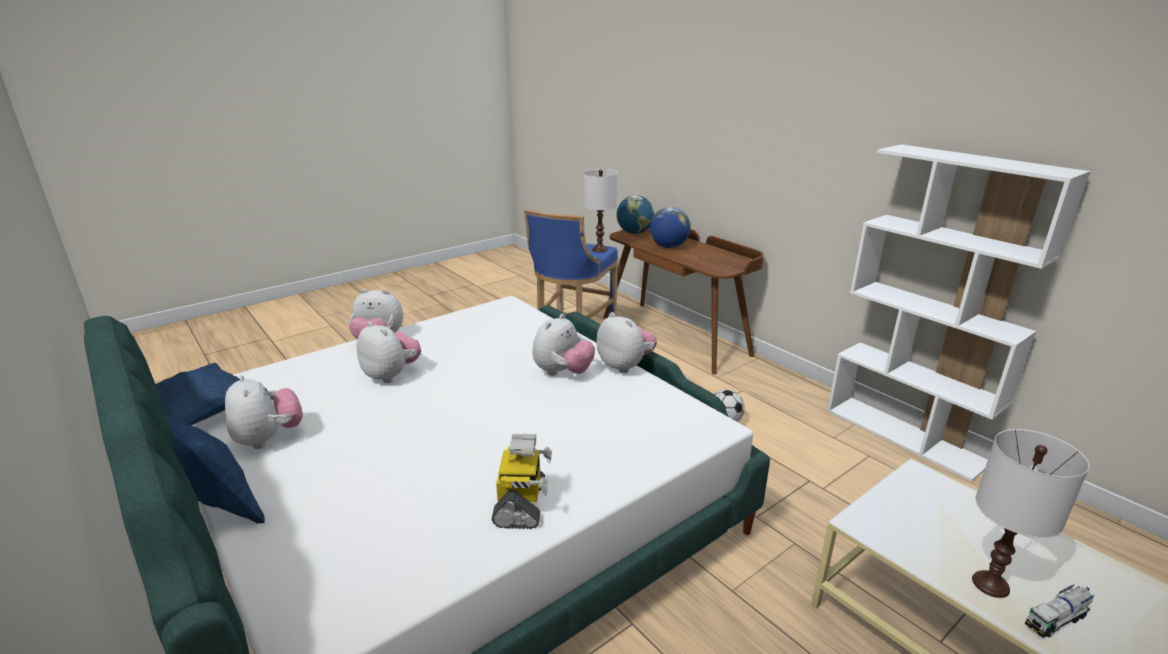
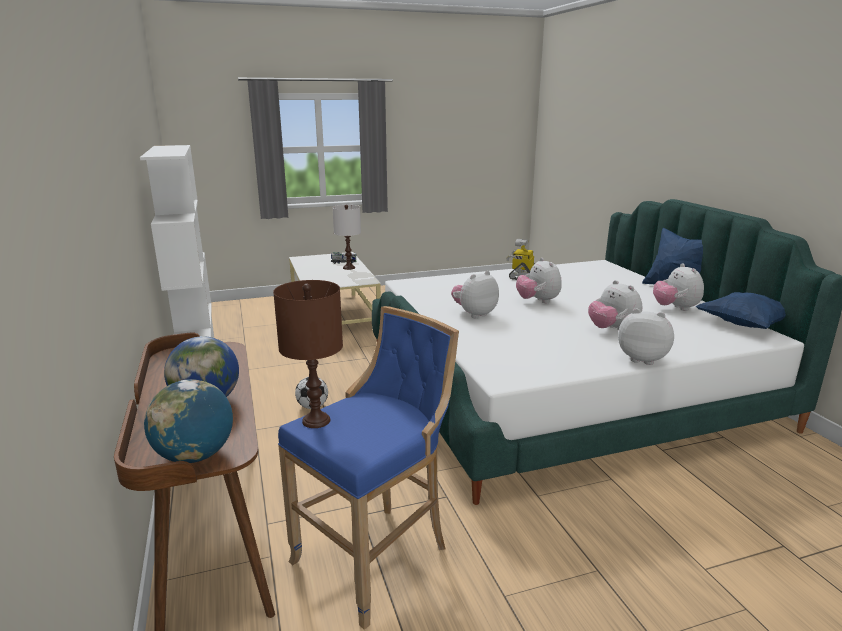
camera: 160 degrees left, 5 degrees down
white table lamp [583,169,618,253] -> brown table lamp [273,280,343,428]
plush toy [597,312,657,373] -> plush toy moved to [516,258,562,303]

